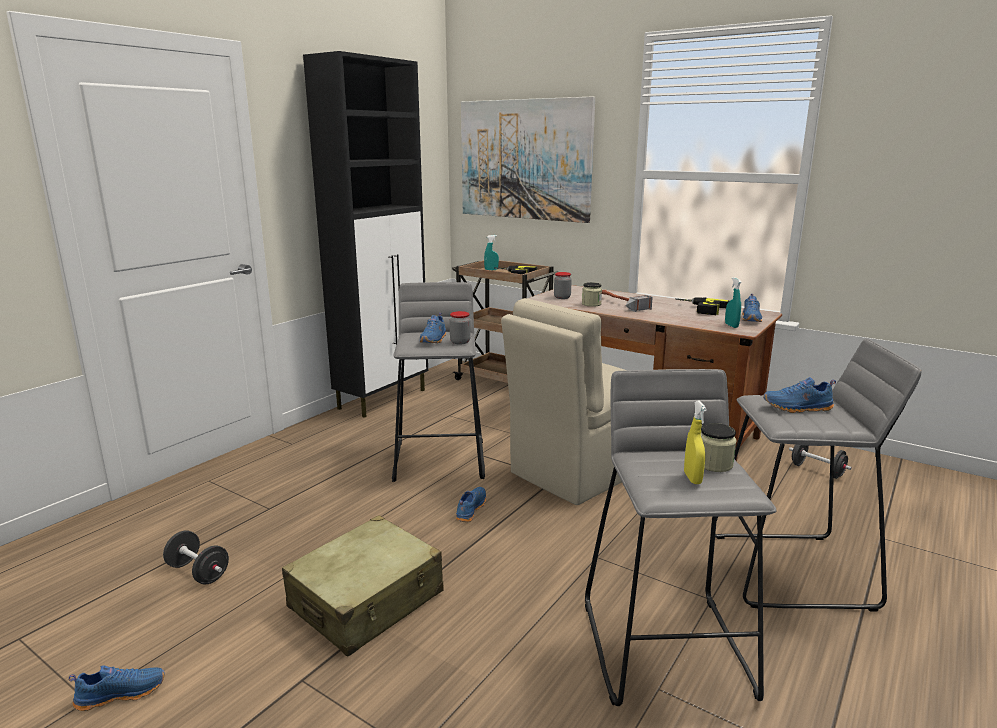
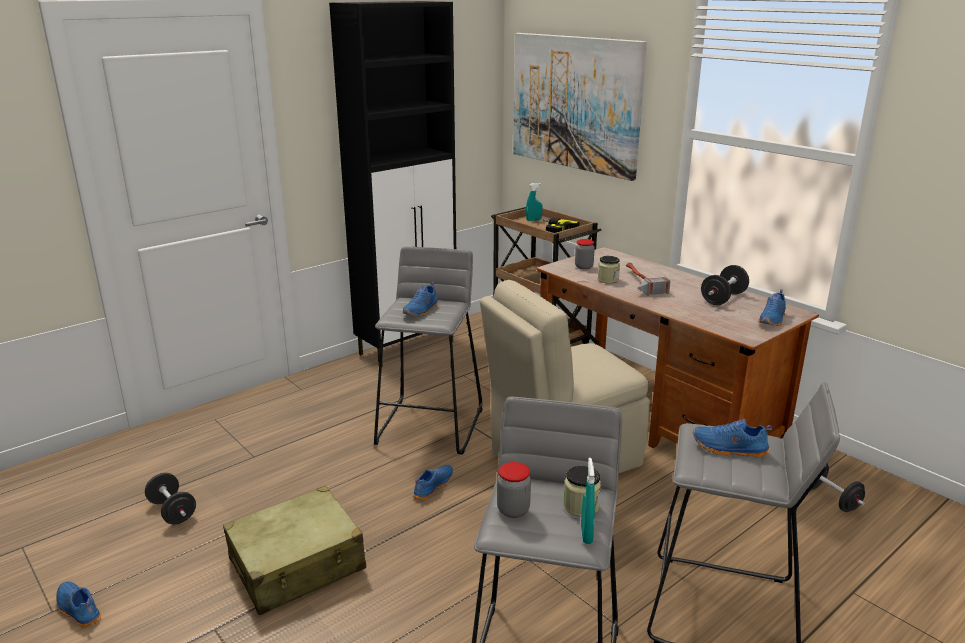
camera: 15 degrees right, 5 degrees up
blue shoe [69,665,165,711] -> blue shoe turned 135 degrees counterclockwise [56,581,102,628]
jar [450,311,471,344] -> jar moved to [497,462,531,518]
power drill [676,297,729,315] -> black dumbbell [701,265,749,305]
yellow spray bottle [684,400,707,484] -> none
turquoise spray bottle [725,277,741,328] -> turquoise spray bottle moved to [581,458,595,544]

